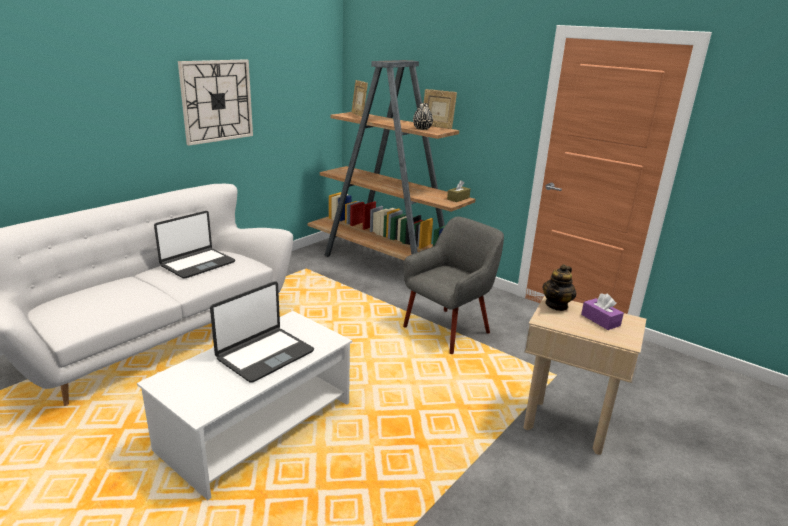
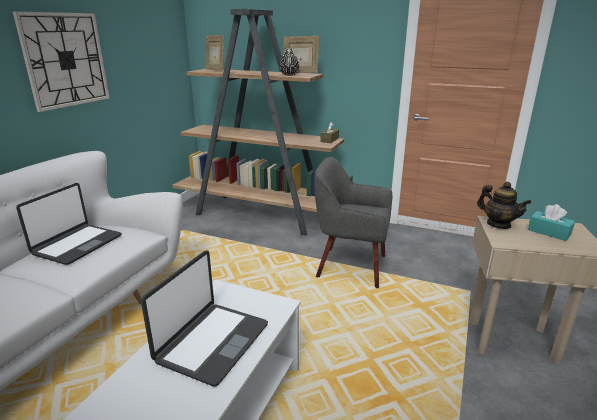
camera: 15 degrees left, 0 degrees up
grey armchair [403,217,504,354] -> grey armchair turned 105 degrees counterclockwise [314,157,392,288]
teapot [542,264,576,311] -> teapot turned 60 degrees counterclockwise [477,182,531,229]
purple tissue box [581,293,624,330] -> turquoise tissue box [528,204,575,241]

